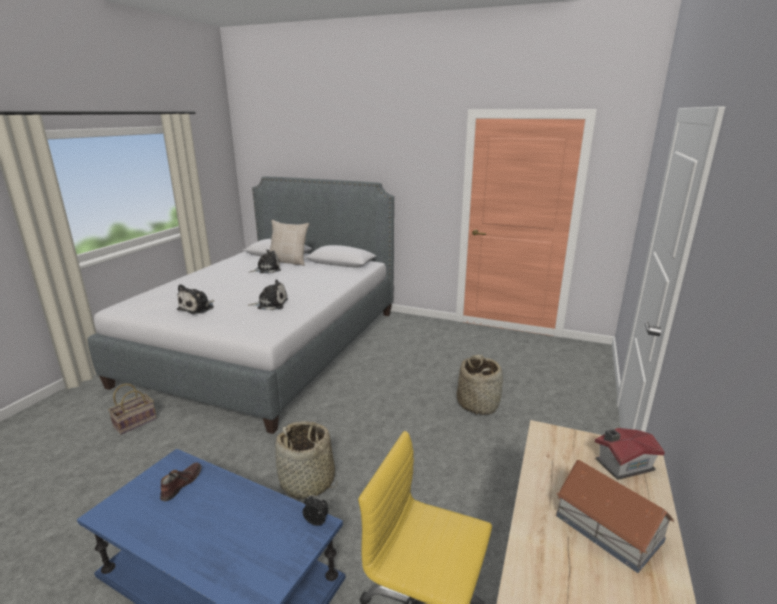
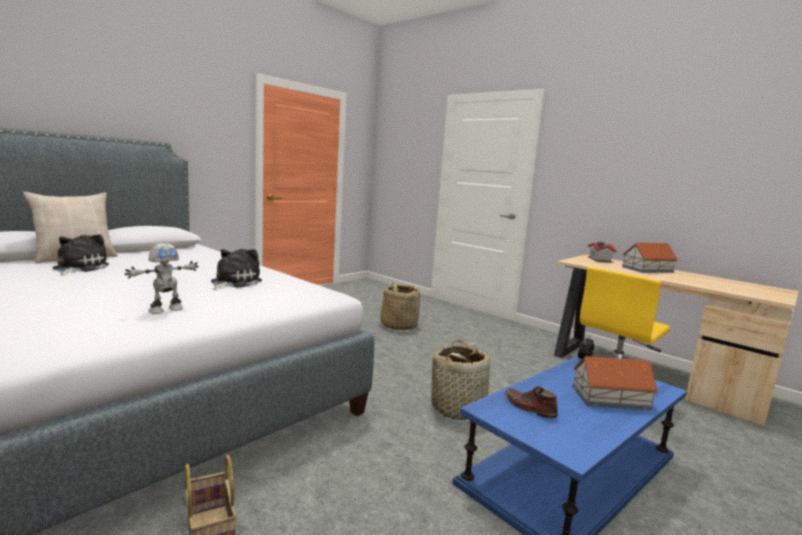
camera: 70 degrees left, 10 degrees down
plush toy [177,284,214,314] -> toy robot [125,243,199,314]
none -> toy house [573,356,658,411]

